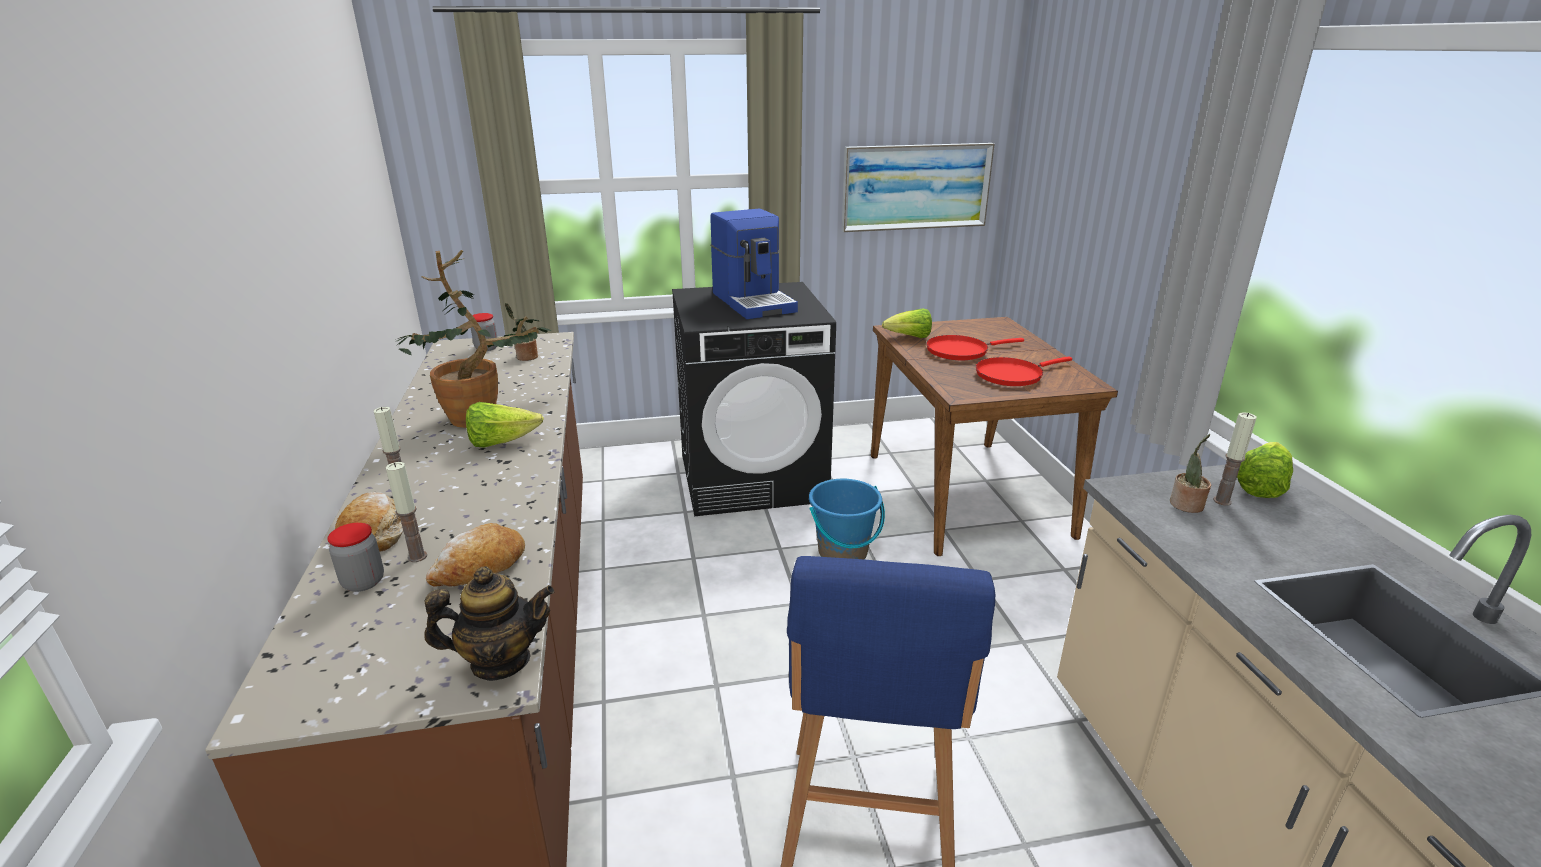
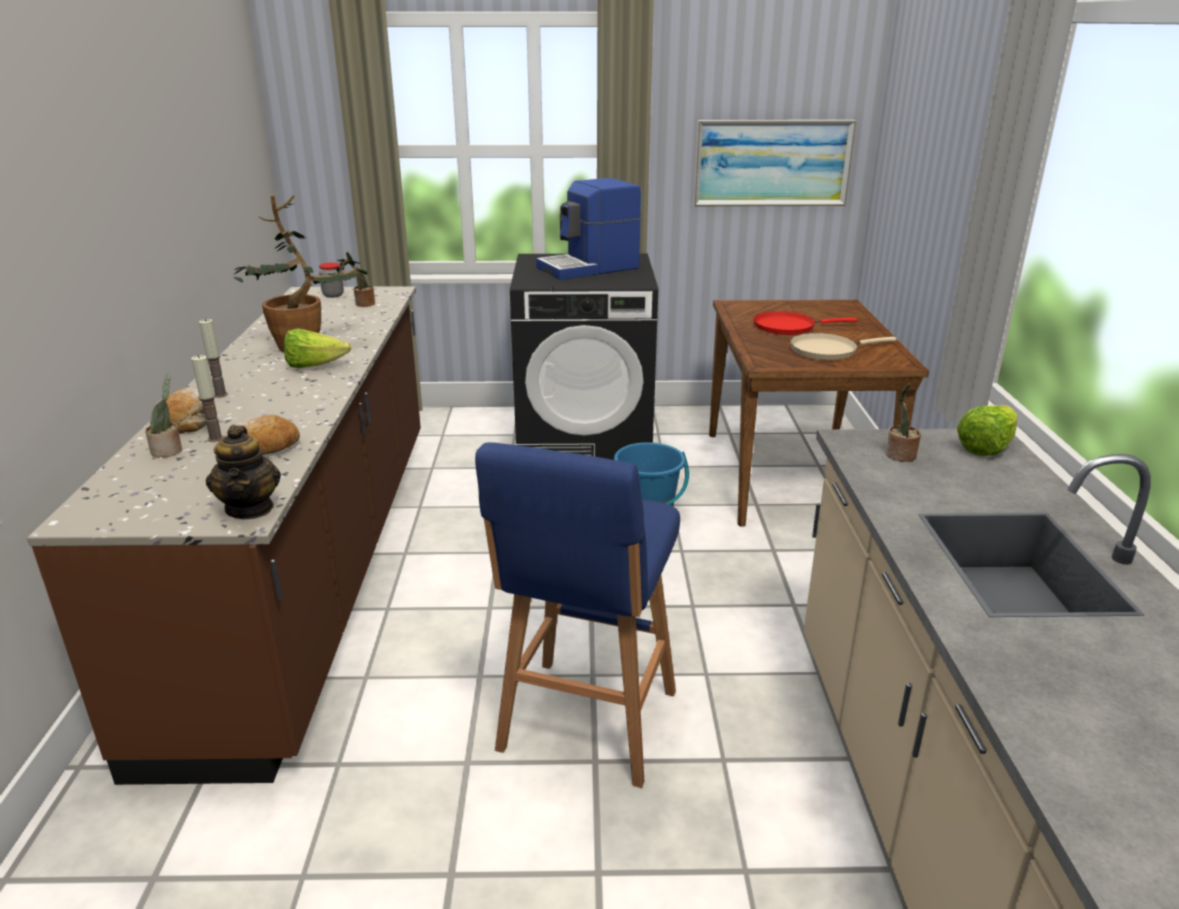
camera: 10 degrees right, 0 degrees up
jar [327,523,384,592] -> potted plant [145,373,182,458]
teapot [424,567,555,681] -> teapot turned 75 degrees clockwise [206,425,281,519]
coffee machine [711,209,798,319] -> coffee machine turned 75 degrees clockwise [536,178,641,280]
lettuce [882,308,932,338] -> none
red frying pan [976,356,1072,386] -> beige frying pan [790,333,896,360]
candle [1213,412,1257,506] -> none

